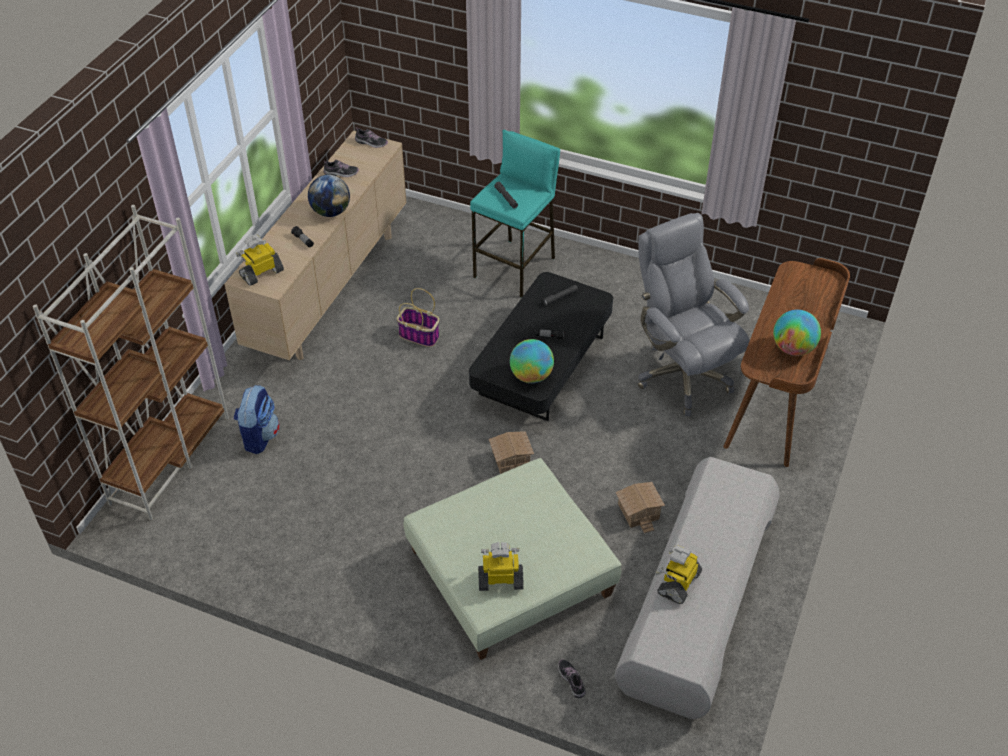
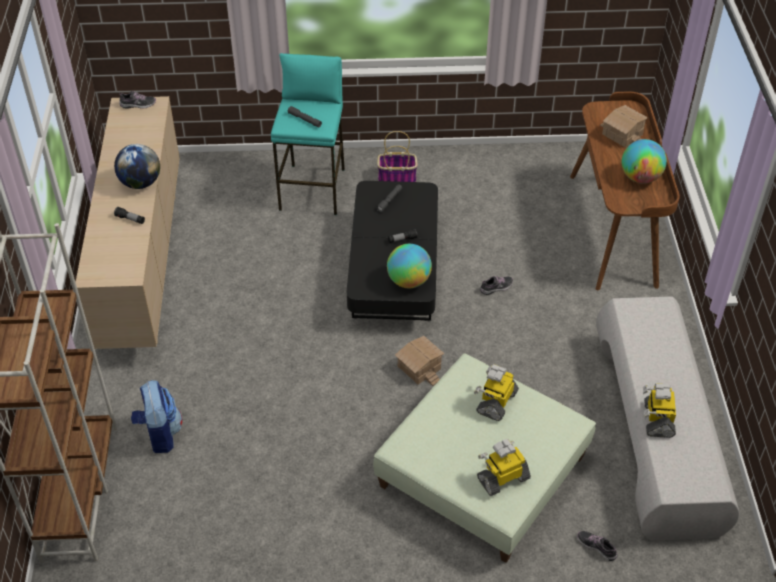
camera: 25 degrees left, 0 degrees up
toy robot [236,234,284,286] -> toy robot moved to [474,364,519,421]
shoe [323,160,359,177] -> shoe moved to [480,276,513,295]
basket [397,288,439,347] -> basket moved to [377,131,418,182]
toy house [616,482,665,533] -> toy house moved to [600,105,648,148]
grey office chair [638,213,750,417] -> none

